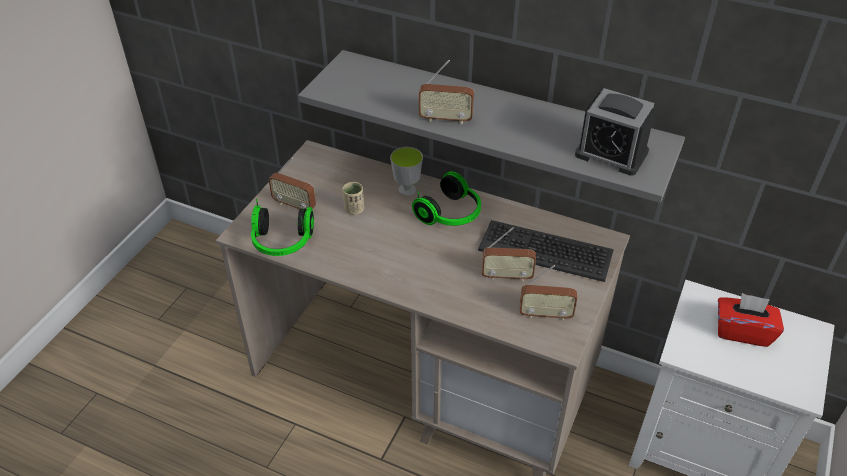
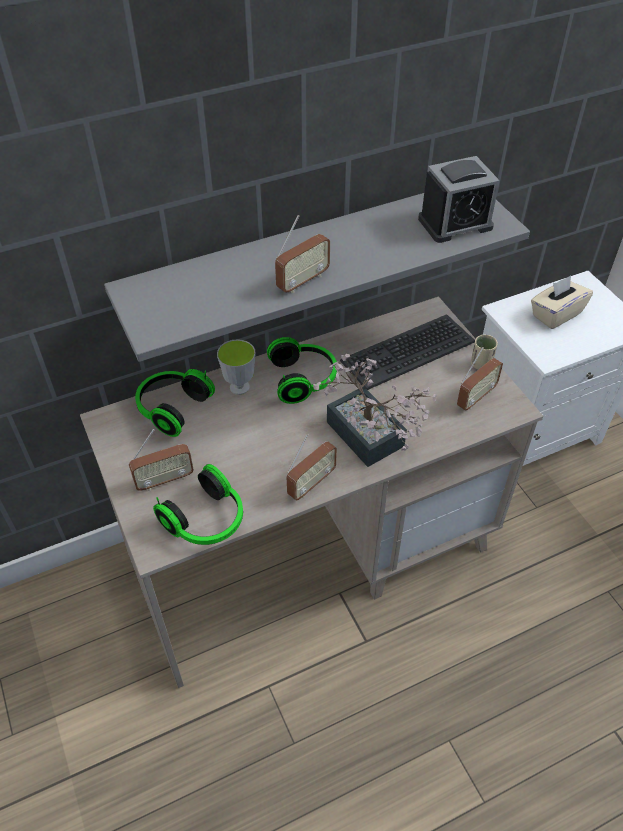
camera: 50 degrees left, 5 degrees up
beige cup [342,182,364,215] -> beige cup moved to [471,335,498,370]
radio [482,227,536,282] -> radio moved to [287,434,337,501]
red tissue box [718,293,784,347] -> beige tissue box [531,275,593,329]
none -> headphones [135,369,215,437]
none -> potted plant [313,354,437,467]

